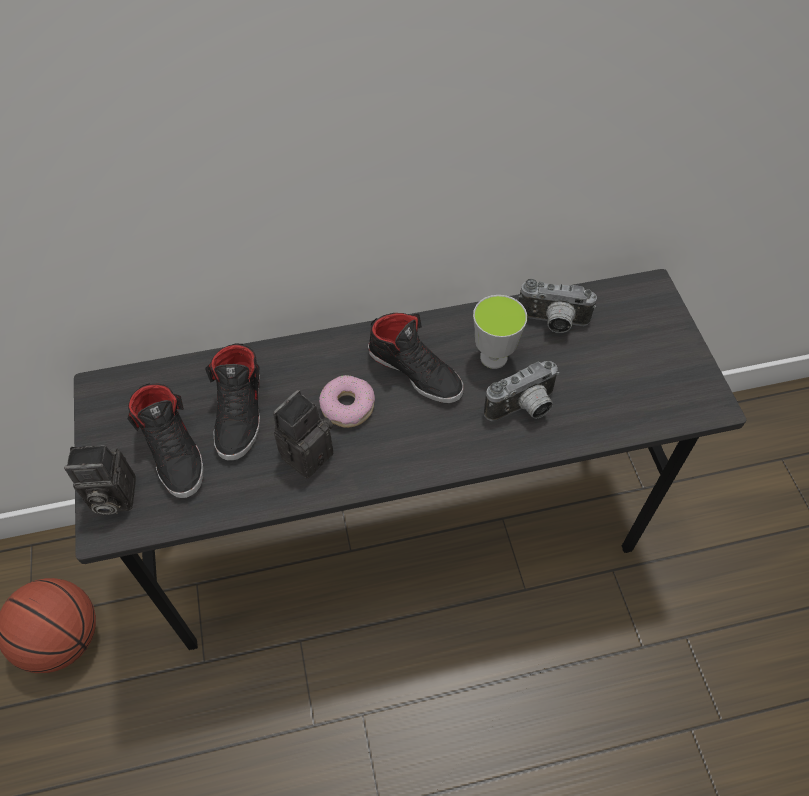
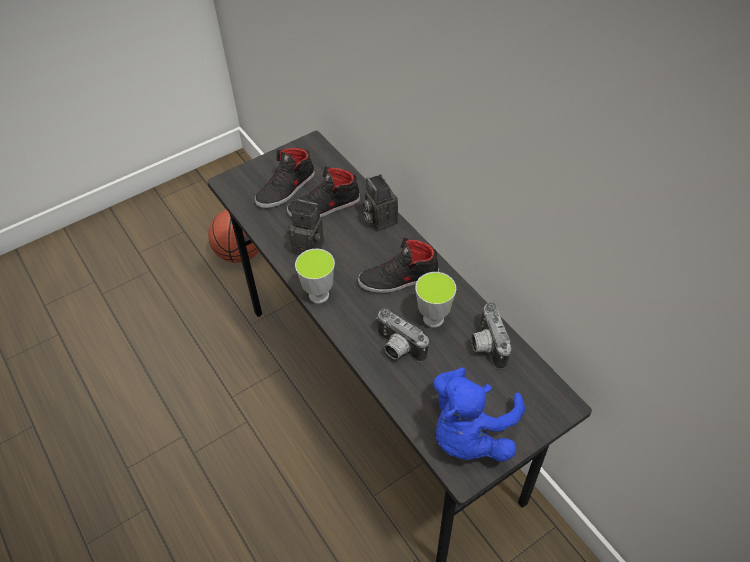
camera: 70 degrees right, 5 degrees down
camera [64,445,136,515] -> camera moved to [363,174,398,232]
donut [319,375,375,428] -> none
black shoe [368,313,464,403] -> black shoe turned 60 degrees clockwise [358,238,439,293]
none -> cup [295,249,335,304]
none -> blue plush toy [433,367,525,462]

